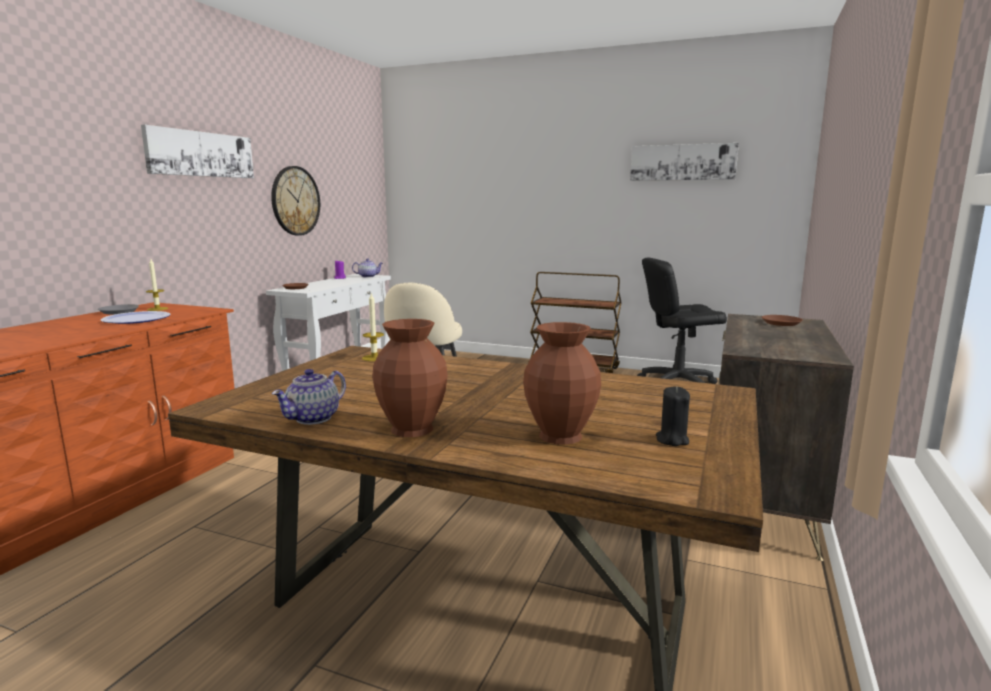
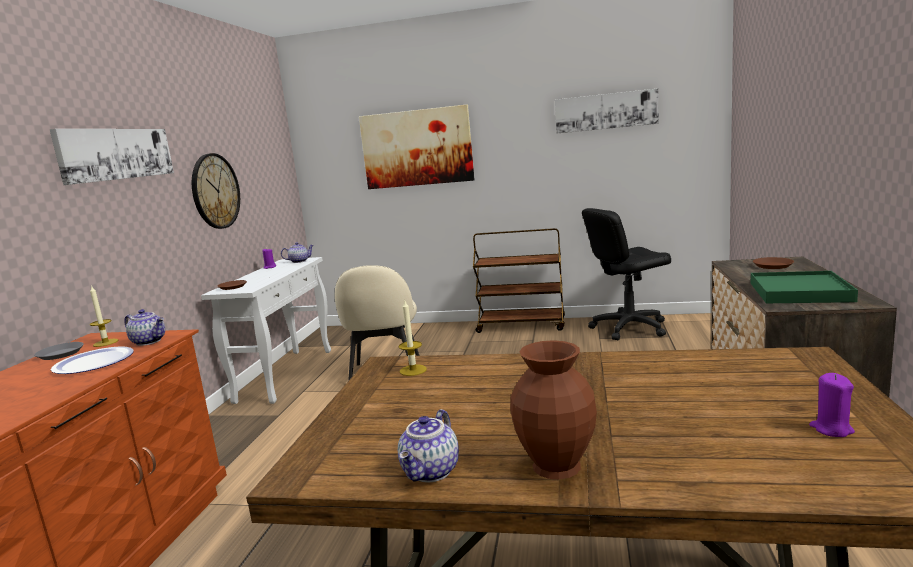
camera: 10 degrees left, 0 degrees up
brown vase [523,322,601,445] -> none
black candle [656,386,690,446] -> purple candle [809,373,855,437]
none -> teapot [124,309,165,346]
none -> picture [359,105,475,189]
none -> green tray [751,271,858,303]

